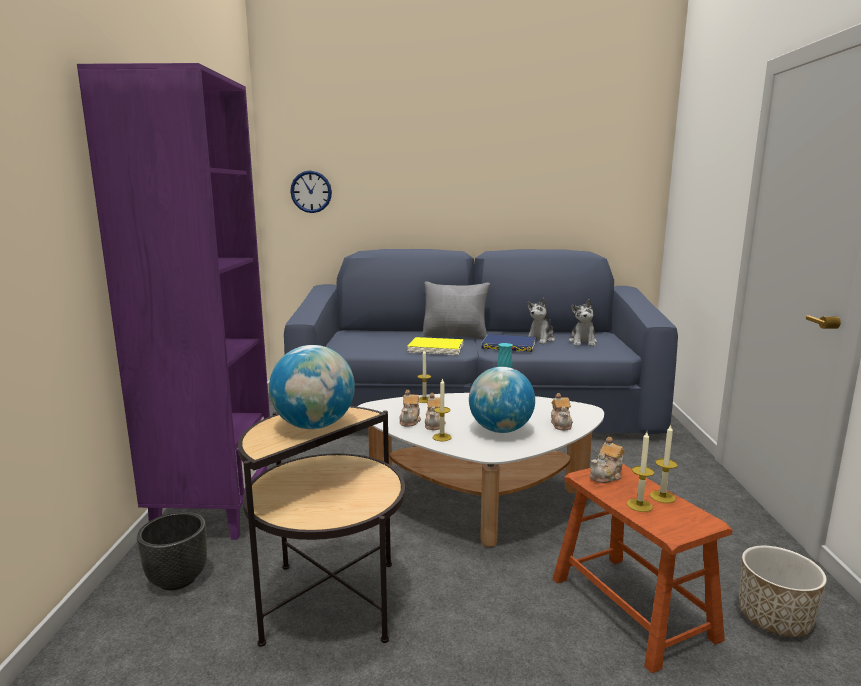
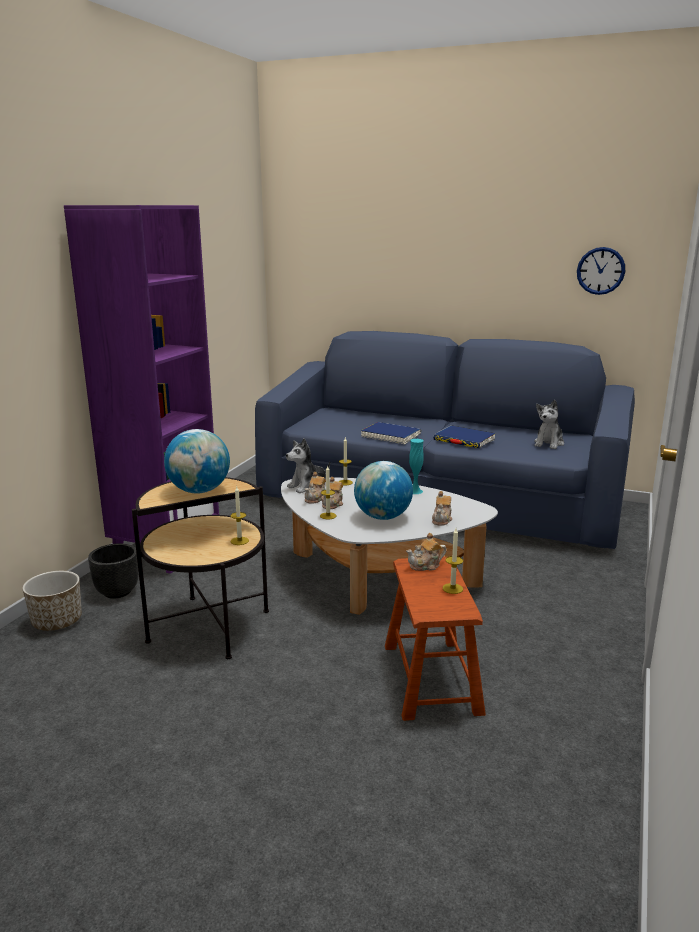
camera: 20 degrees right, 5 degrees up
wall clock [290,170,332,213] -> wall clock moved to [577,247,625,295]
yellow book [407,337,463,355] -> blue book [361,422,421,444]
grey pillow [423,281,490,340] -> none
plush toy [528,298,555,344] -> plush toy moved to [286,438,330,493]
candle [627,432,654,512] -> candle moved to [230,486,249,545]
planter [739,546,827,637] -> planter moved to [22,571,82,631]

